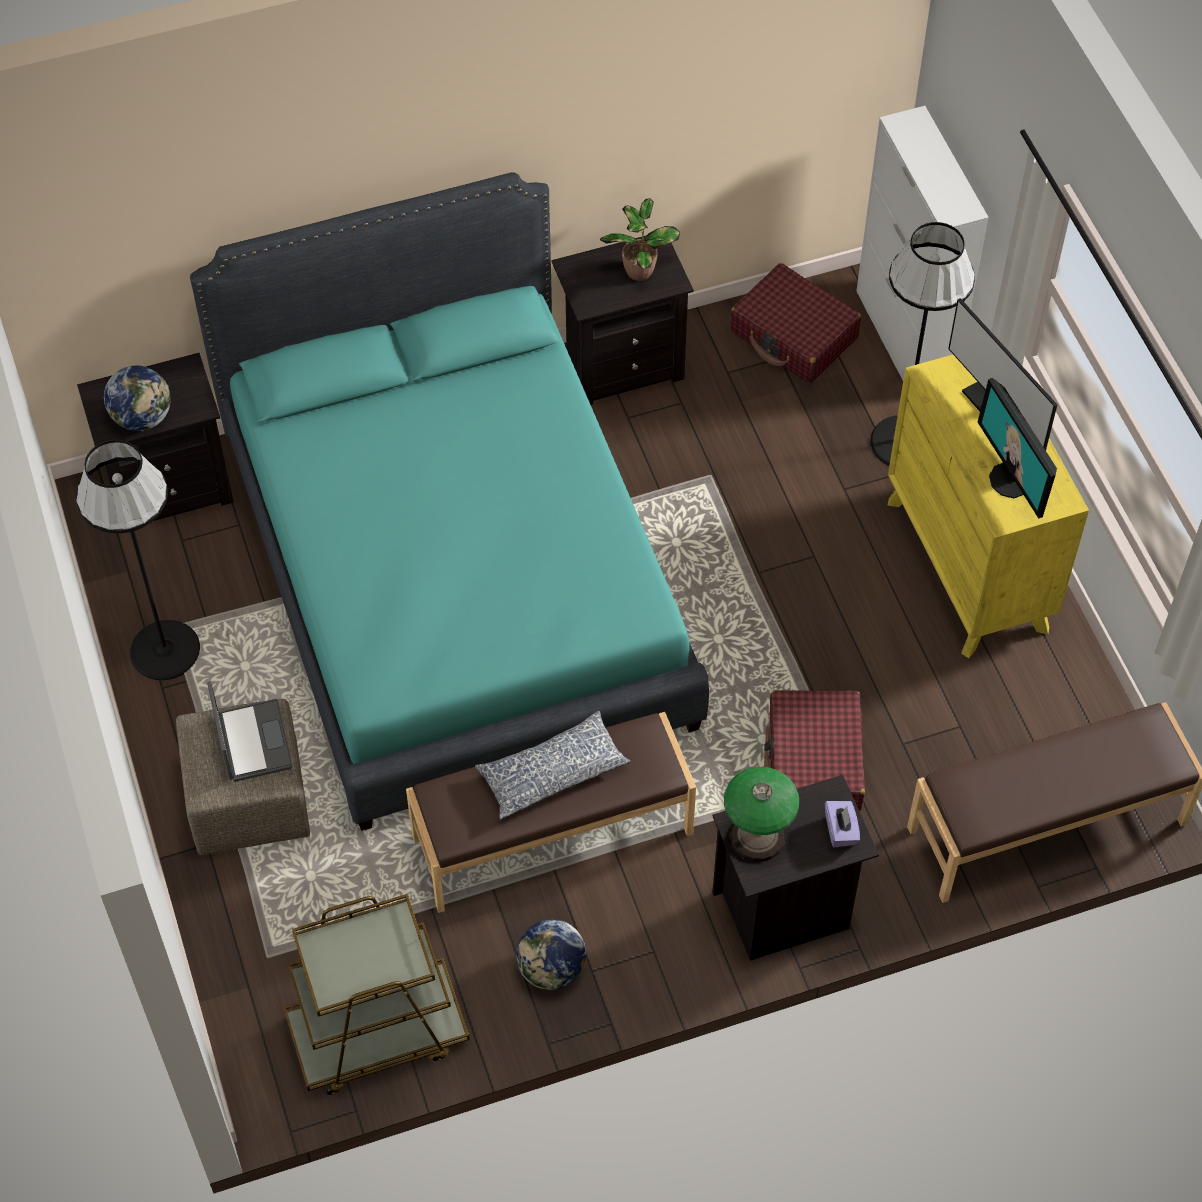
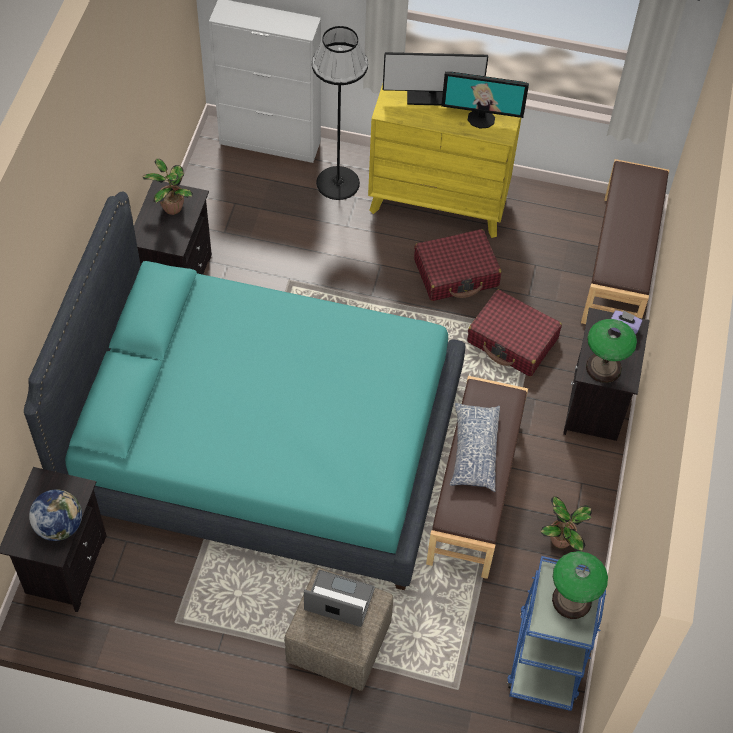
camera: 60 degrees left, 0 degrees up
black floor lamp [76,440,200,680] -> none
brown cart [283,894,470,1095] -> blue cart [507,556,606,711]
globe [516,919,586,990] -> potted plant [540,496,592,551]
red suitcase [731,263,861,383] -> red suitcase moved to [414,229,502,301]
none -> table lamp [552,551,608,619]

